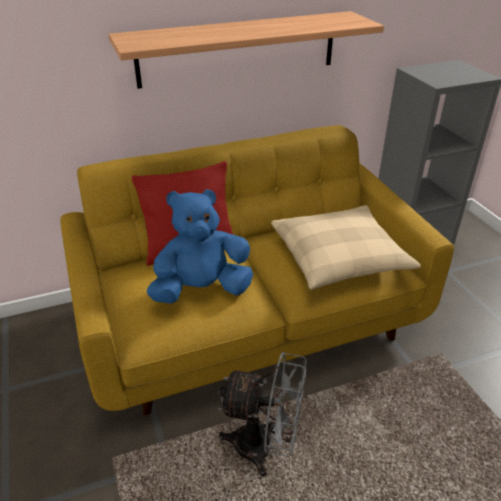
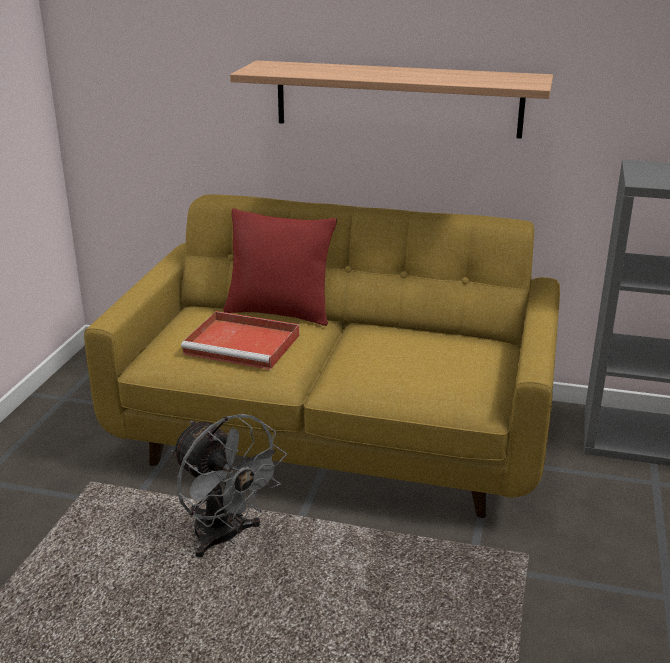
camera: 35 degrees right, 10 degrees down
blue plush toy [147,189,253,303] -> red tray [181,311,299,370]
beige pillow [271,205,421,290] -> none

